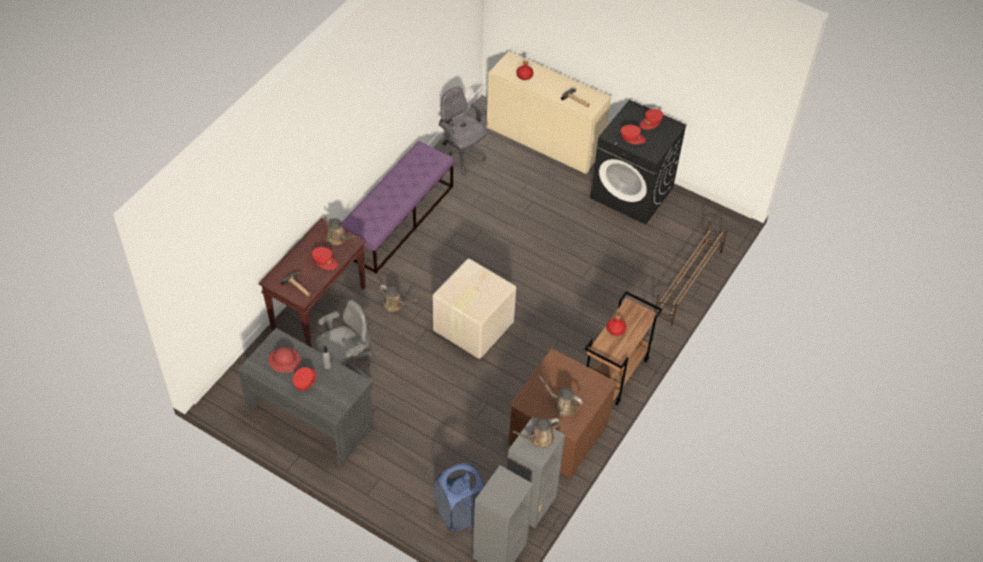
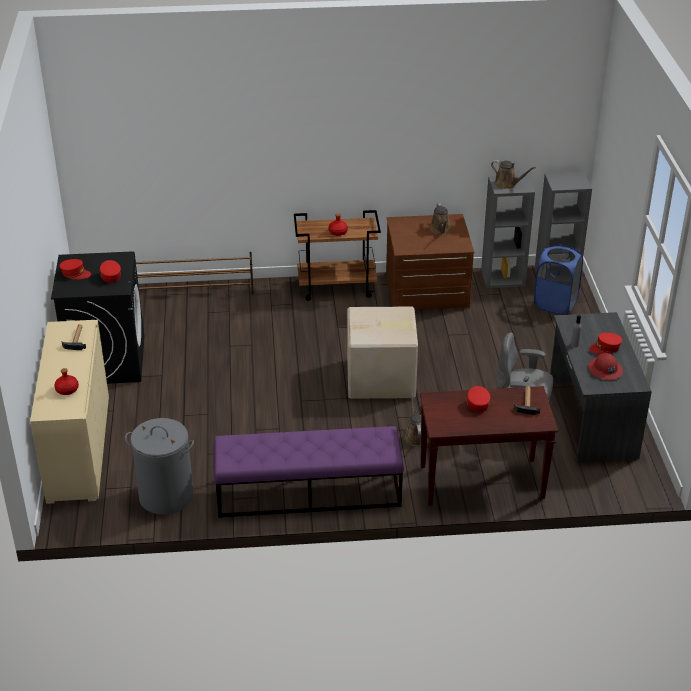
camera: 125 degrees left, 15 degrees down
brown watering can [324,215,355,245] -> none
grey office chair [439,86,487,175] -> grey laundry basket [125,418,194,515]

